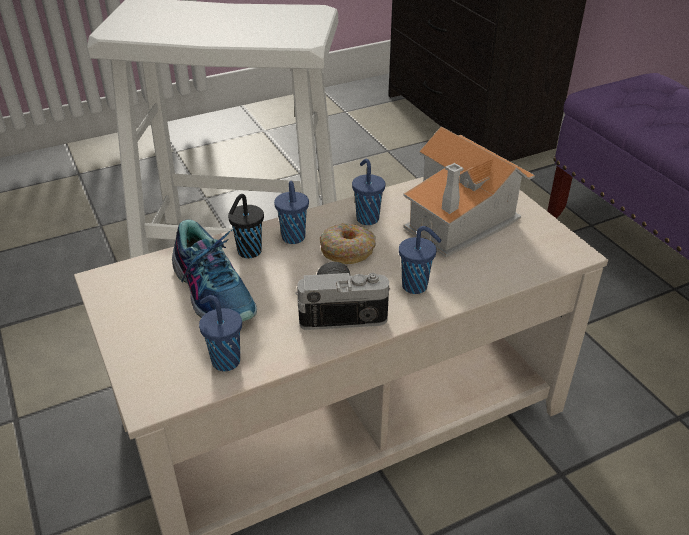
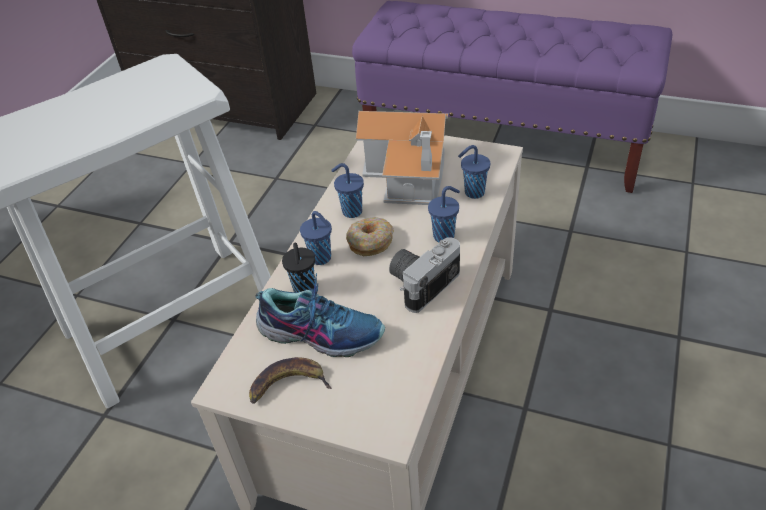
camera: 40 degrees left, 5 degrees up
blue cup [199,295,242,371] -> blue cup moved to [458,145,490,199]
none -> banana [249,357,332,404]

